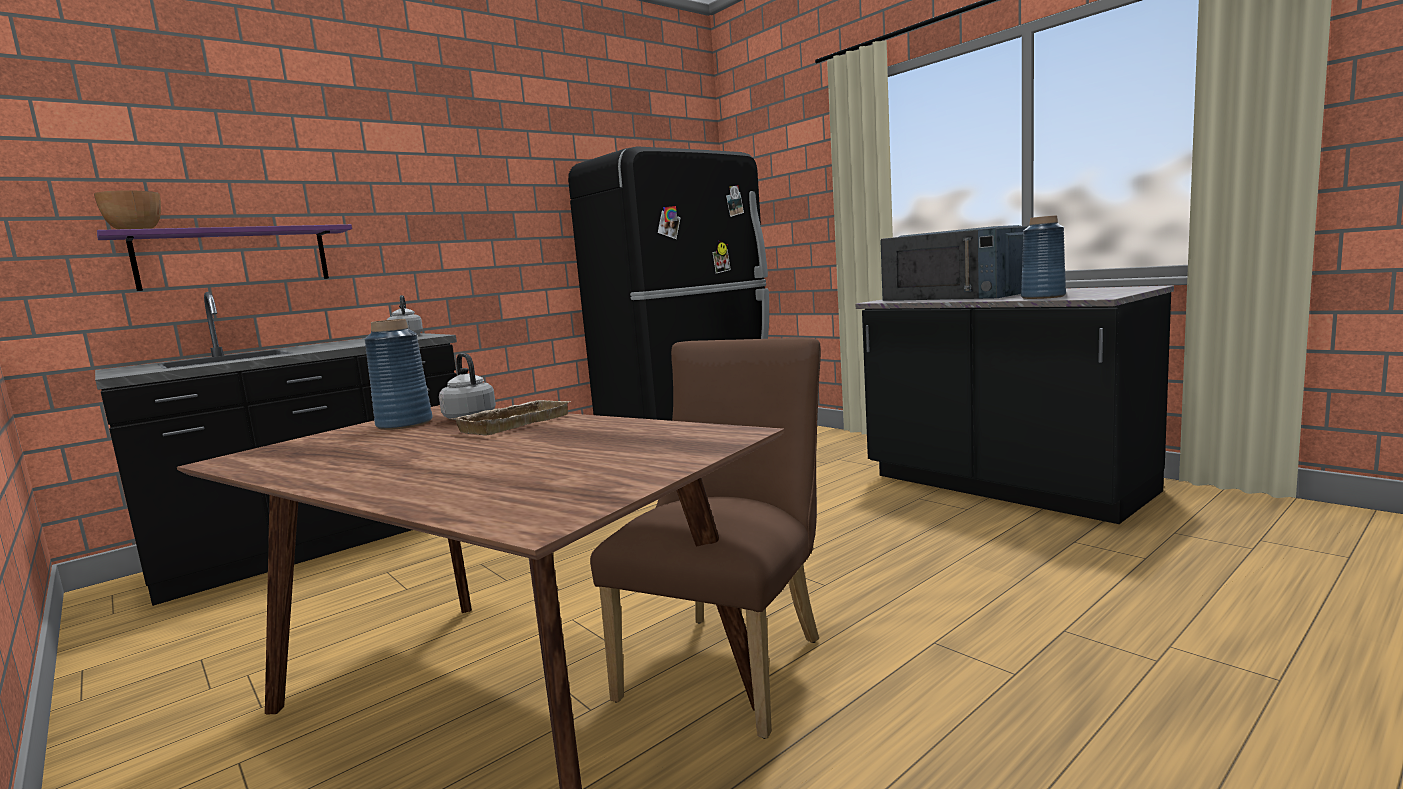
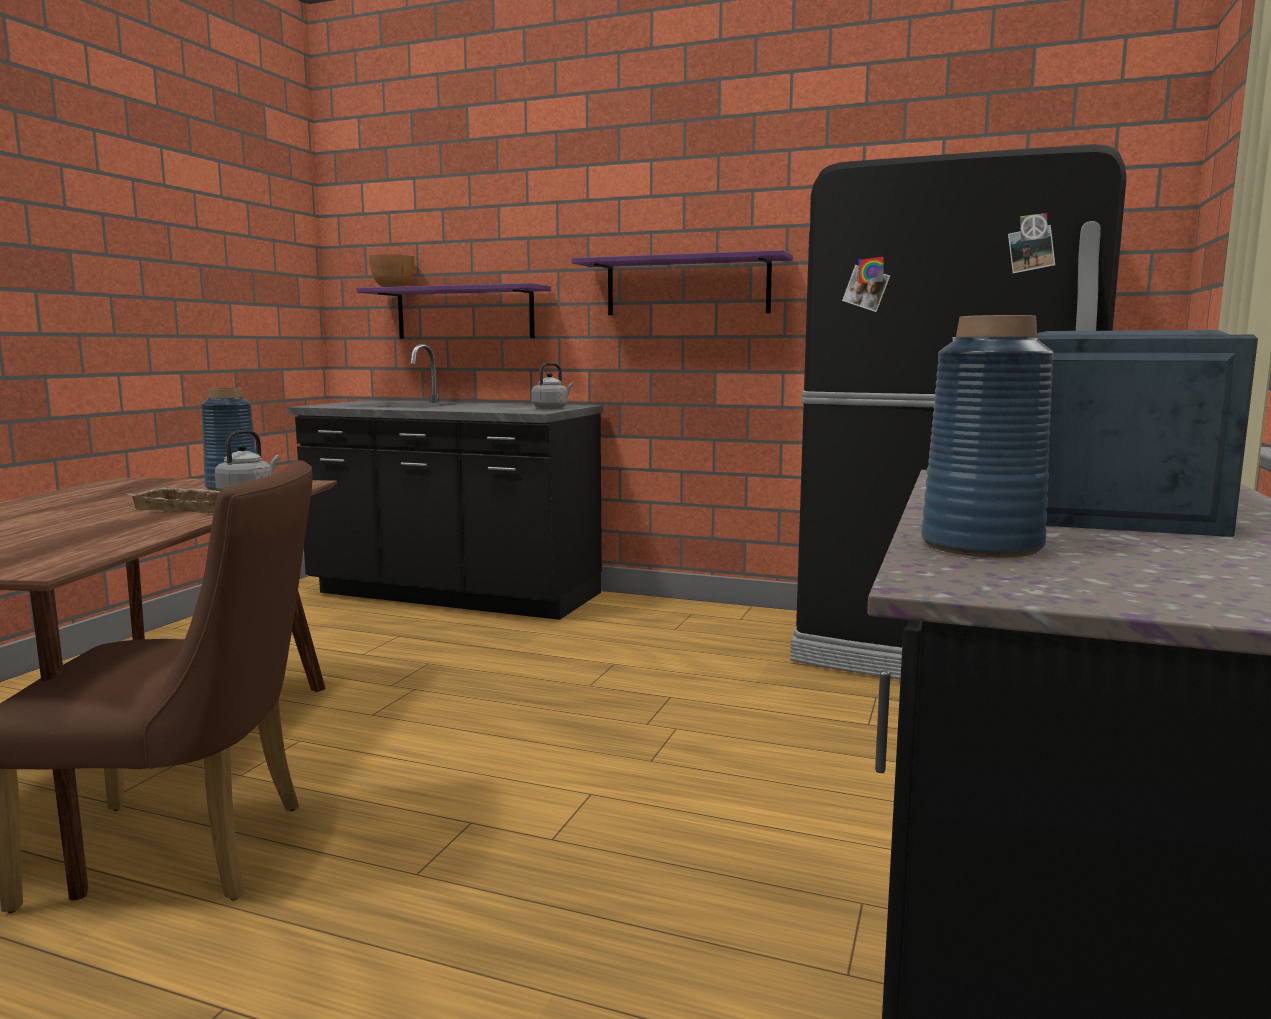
camera: 60 degrees right, 0 degrees up
none -> purple shelf [571,250,793,315]

